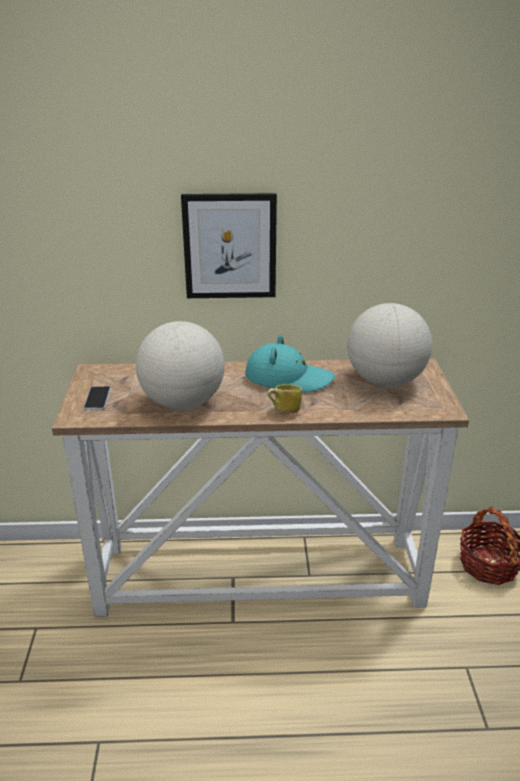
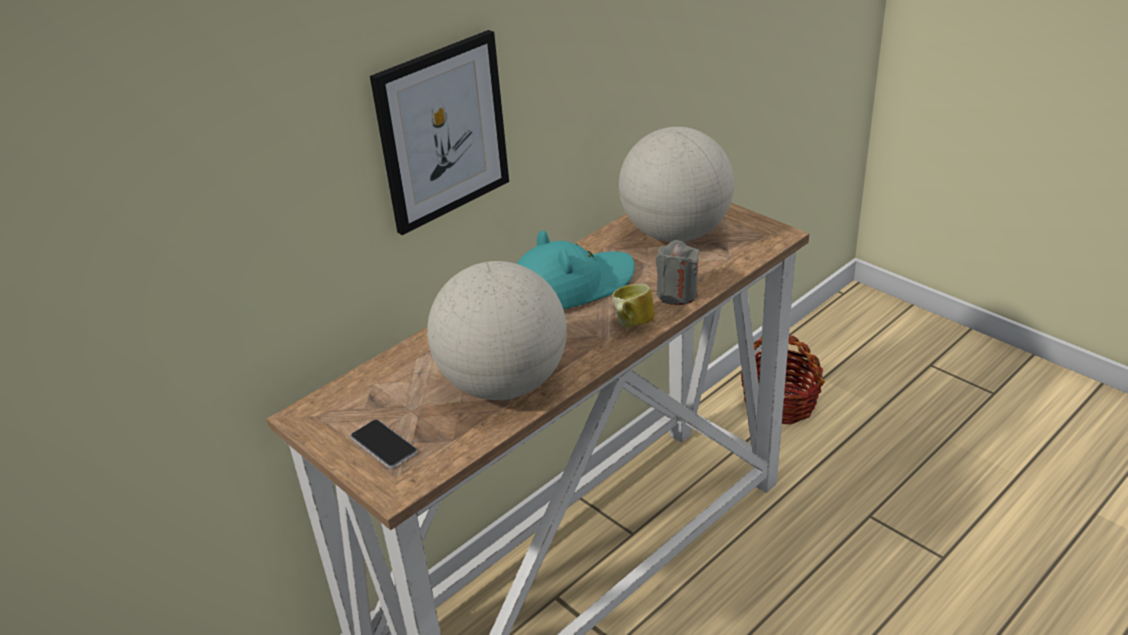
camera: 40 degrees left, 5 degrees up
none -> grey candle [656,240,699,305]

